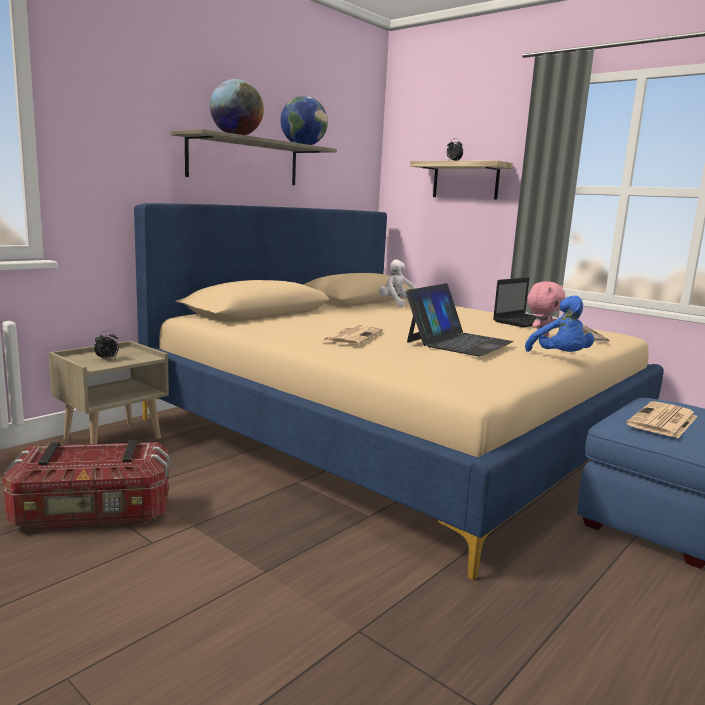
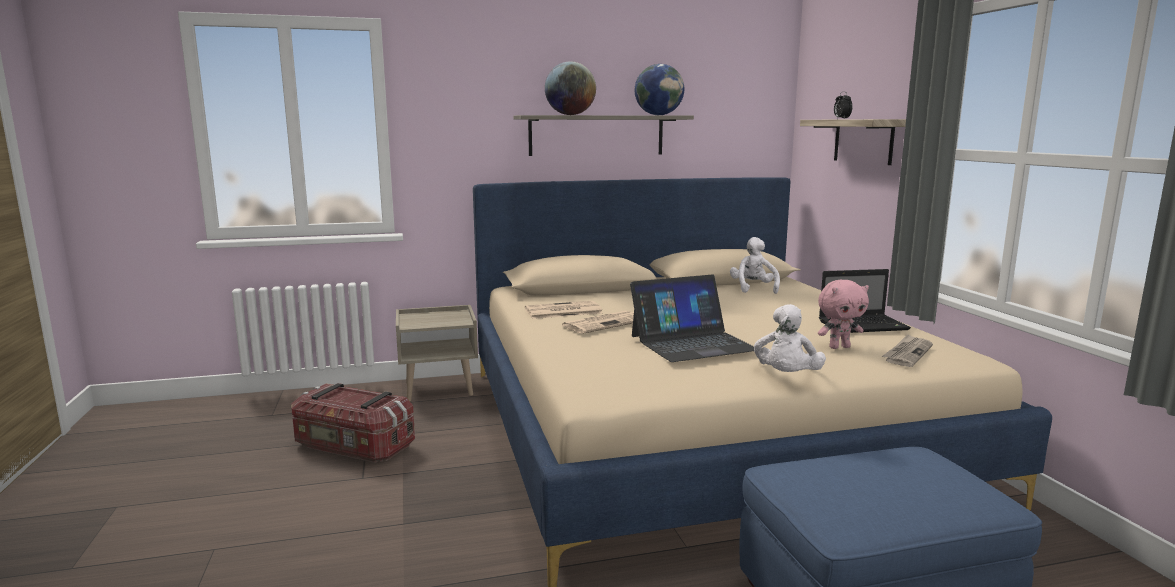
camera: 35 degrees right, 0 degrees up
alarm clock [94,330,119,360] -> none
blue plush toy [525,295,594,352] -> white plush toy [754,304,826,372]
newspaper [627,401,698,438] -> newspaper moved to [525,301,603,319]

